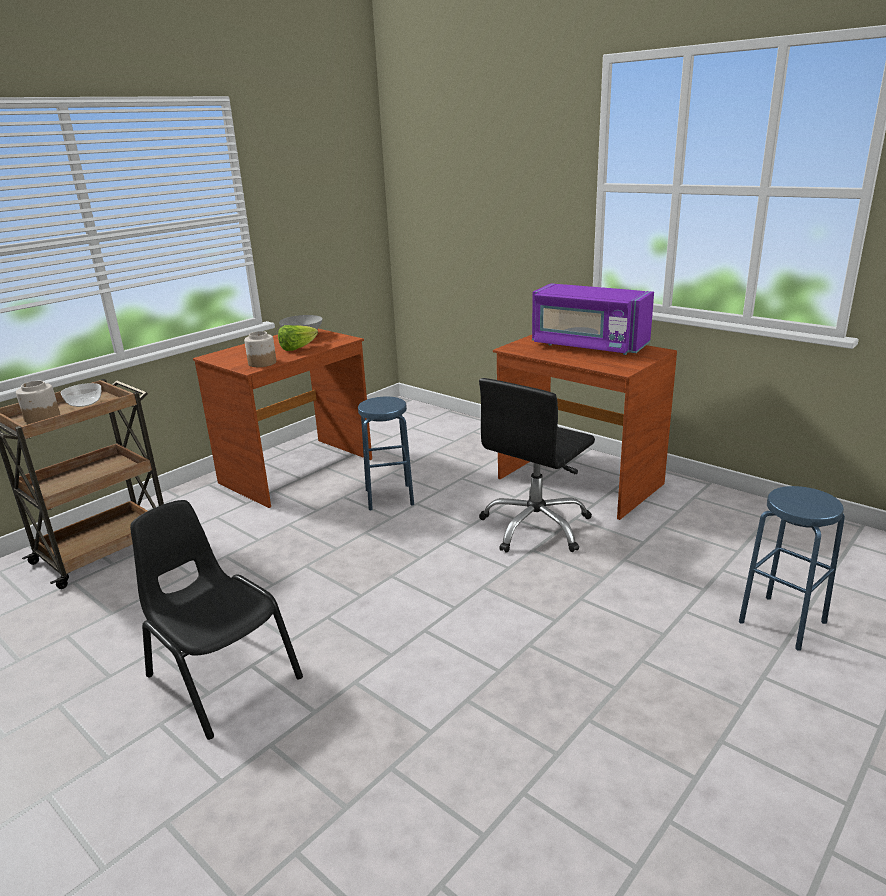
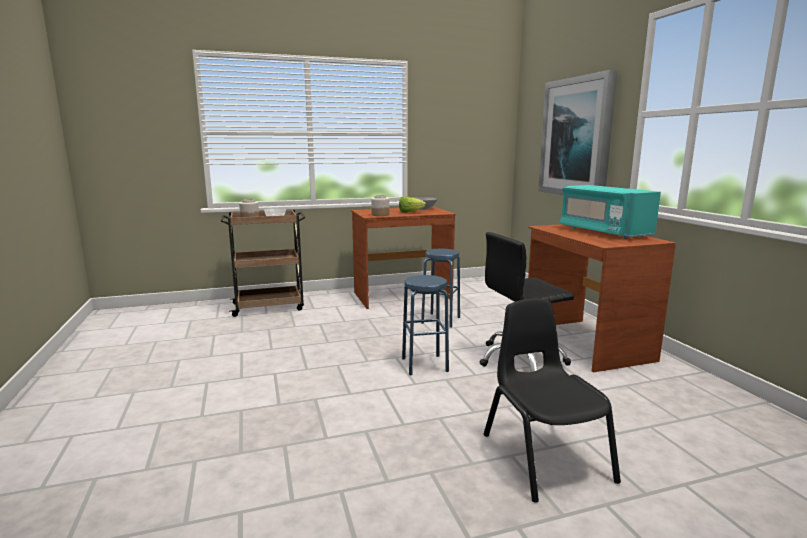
camera: 30 degrees right, 10 degrees down
black chair [130,500,303,740] -> black chair moved to [484,299,621,503]
purple microwave [532,283,654,355] -> turquoise microwave [559,185,661,239]
blue stool [739,486,845,651] -> blue stool moved to [402,275,449,375]
none -> picture [538,70,618,195]

